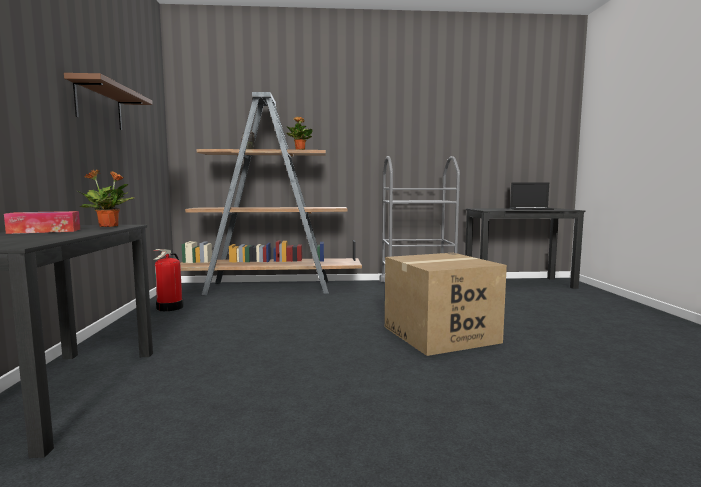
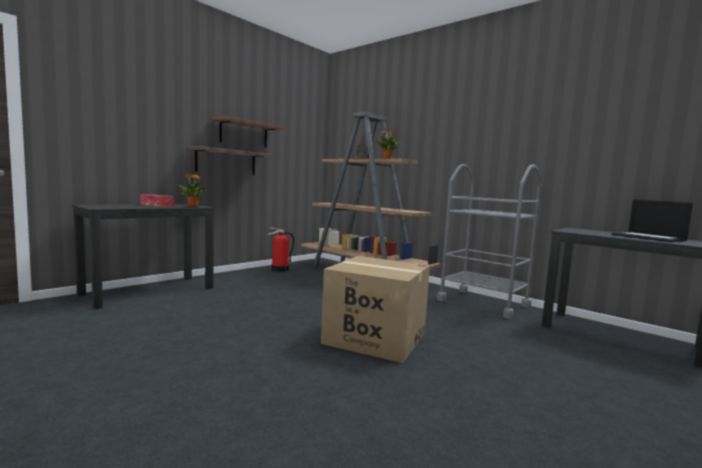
camera: 45 degrees right, 0 degrees up
none -> shelf [186,146,272,175]

